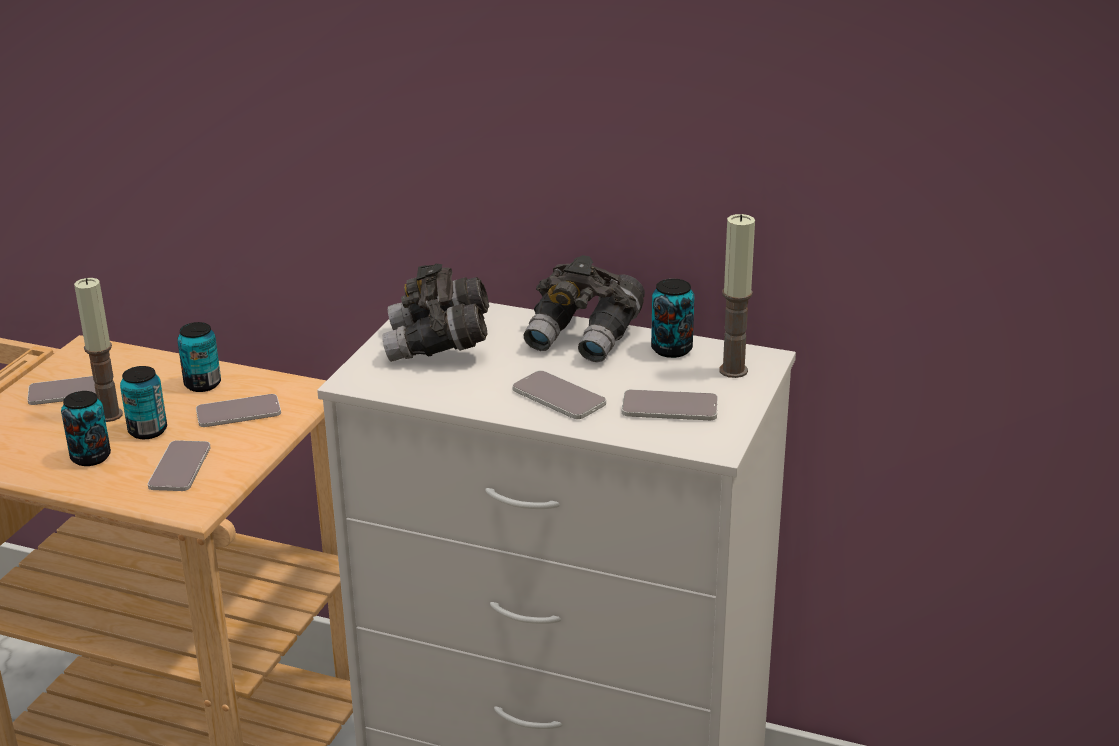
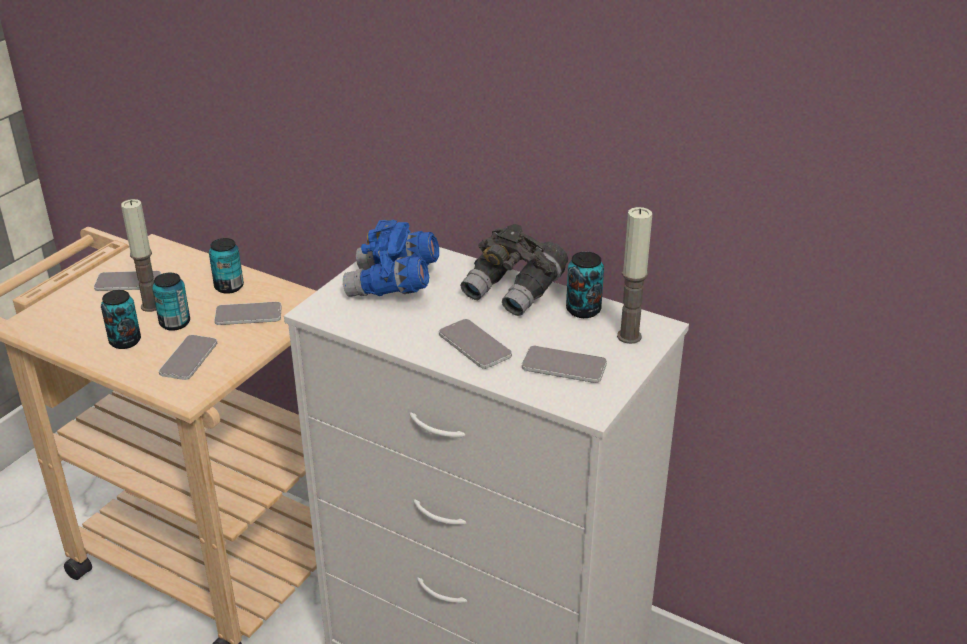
camera: 10 degrees right, 5 degrees up
grey binoculars [382,263,489,362] -> blue binoculars [343,219,439,297]

